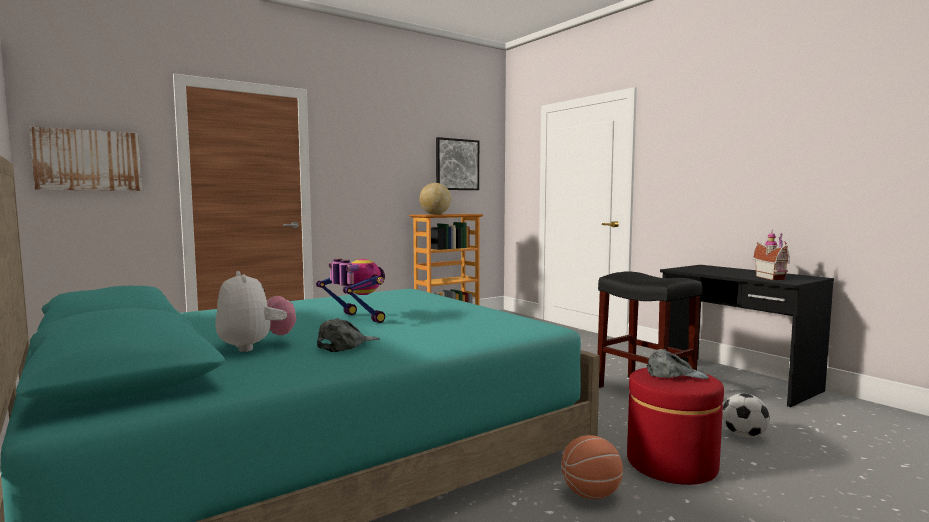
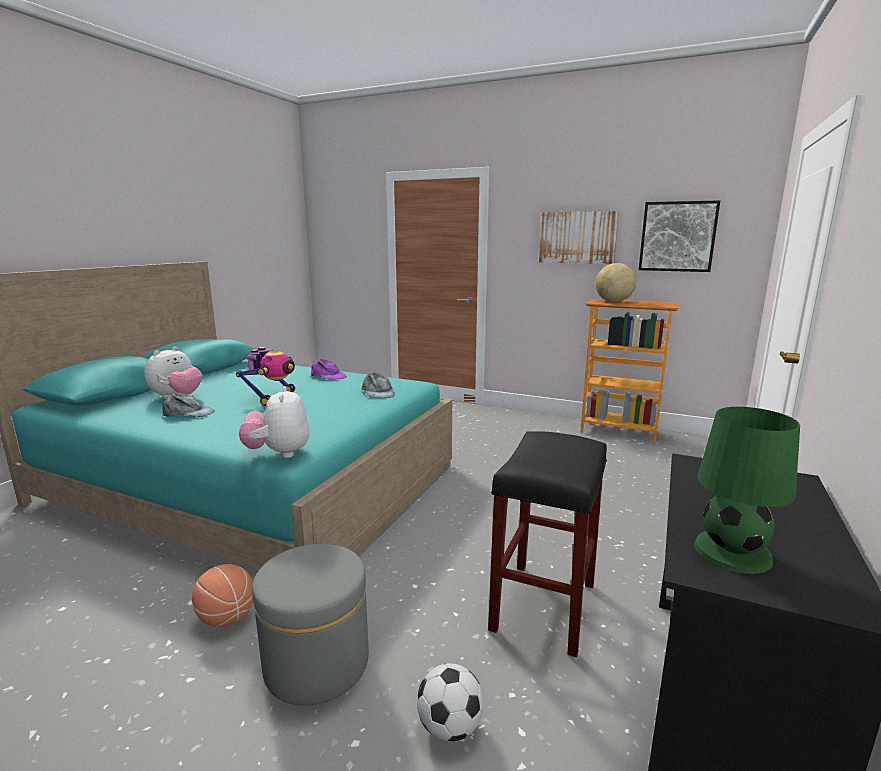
camera: 60 degrees right, 10 degrees up
picture [29,127,142,191] -> picture moved to [539,211,619,264]
red ottoman [627,368,724,485] -> grey ottoman [252,544,369,706]
grey cap [647,349,709,379] -> grey cap moved to [362,372,394,398]
toy house [753,230,790,280] -> green table lamp [694,407,800,574]
none -> plush toy [239,386,310,458]
none -> purple cap [311,359,347,380]

